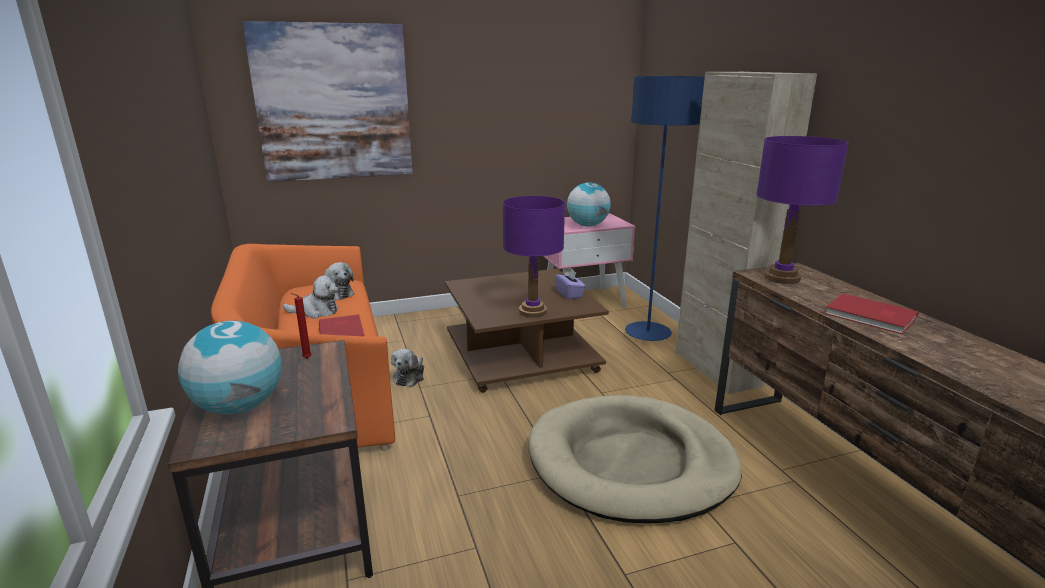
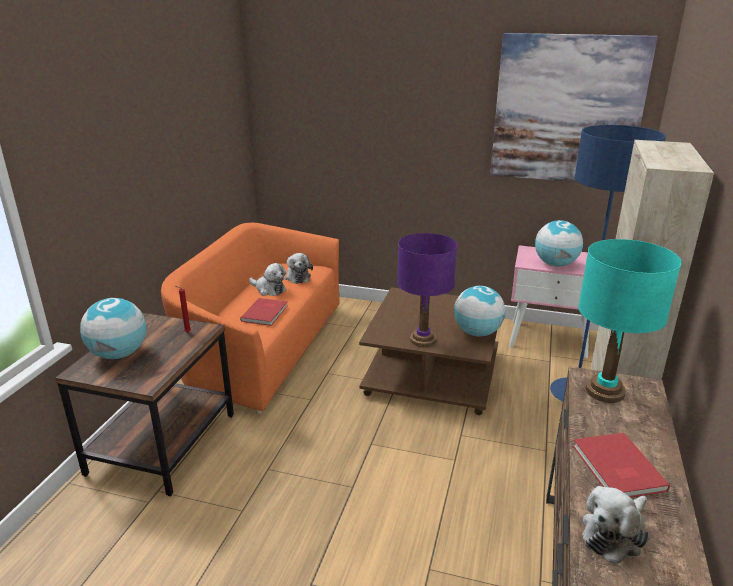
camera: 35 degrees right, 5 degrees up
picture [242,21,413,182] -> picture moved to [490,33,658,182]
plush toy [391,349,424,387] -> plush toy moved to [582,486,649,564]
beige dog bed [528,395,742,524] -> none
purple tissue box [555,268,586,300] -> globe [454,286,506,337]
purple table lamp [756,136,849,284] -> turquoise table lamp [578,239,682,403]

